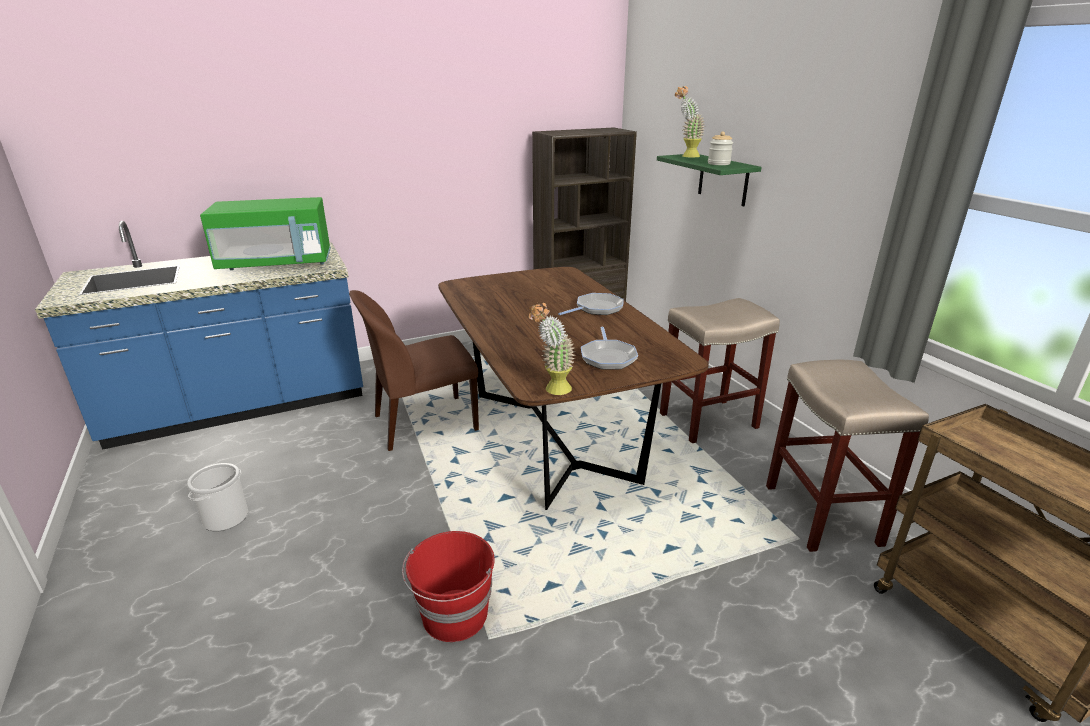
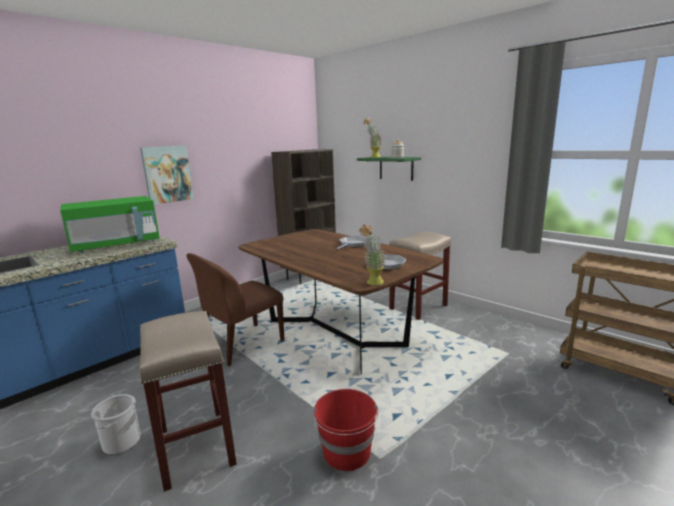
camera: 20 degrees left, 10 degrees down
beige stool [766,360,929,552] -> beige stool moved to [140,311,237,492]
none -> picture [140,146,194,205]

